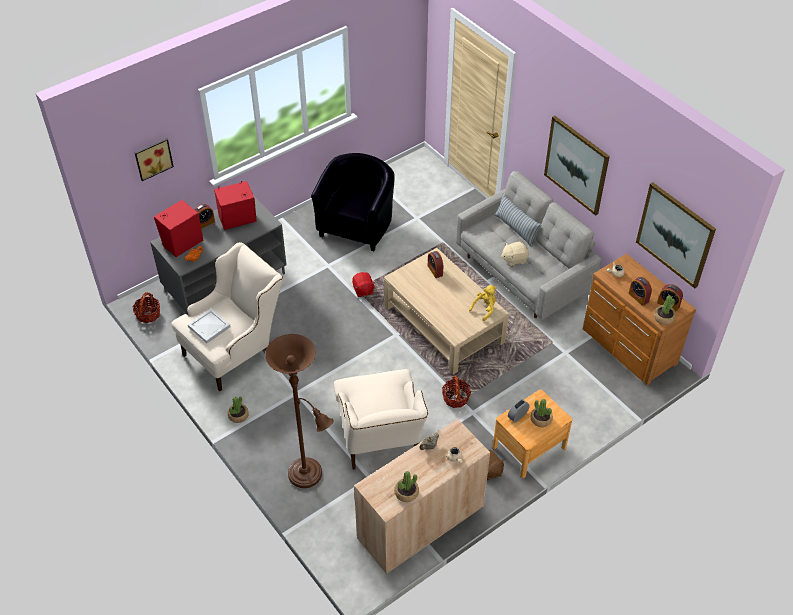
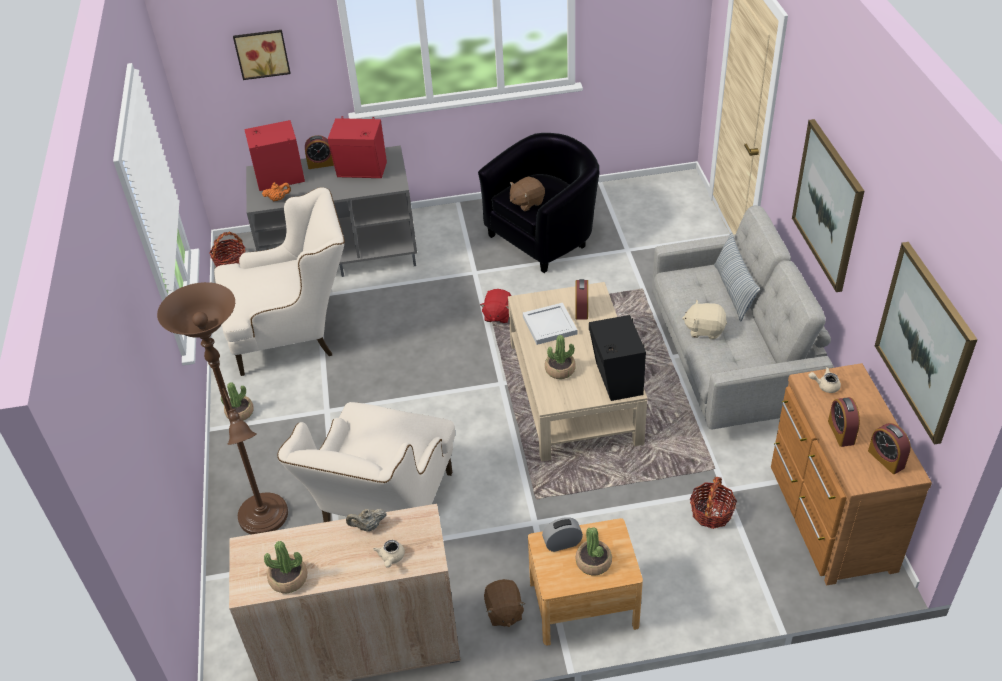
camera: 30 degrees right, 5 degrees down
white tray [188,309,231,343] -> white tray moved to [523,303,578,345]
basket [442,375,471,408] -> basket moved to [690,477,737,529]
yellow plush toy [469,285,496,321] -> black speaker [589,315,646,401]
potted plant [654,295,676,325] -> potted plant moved to [545,335,576,379]
none -> brown plush toy [510,177,545,211]

